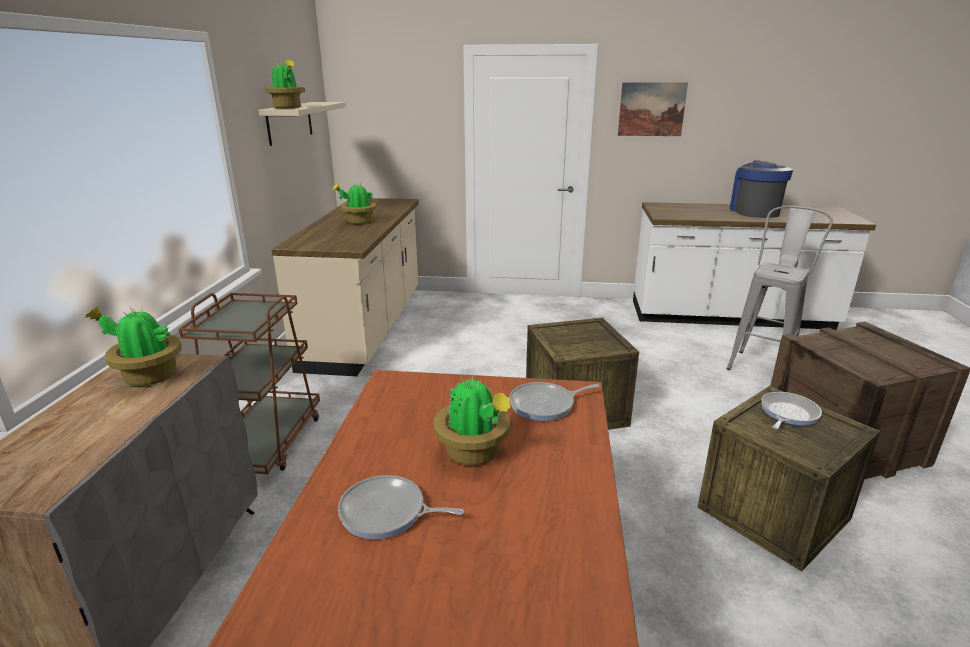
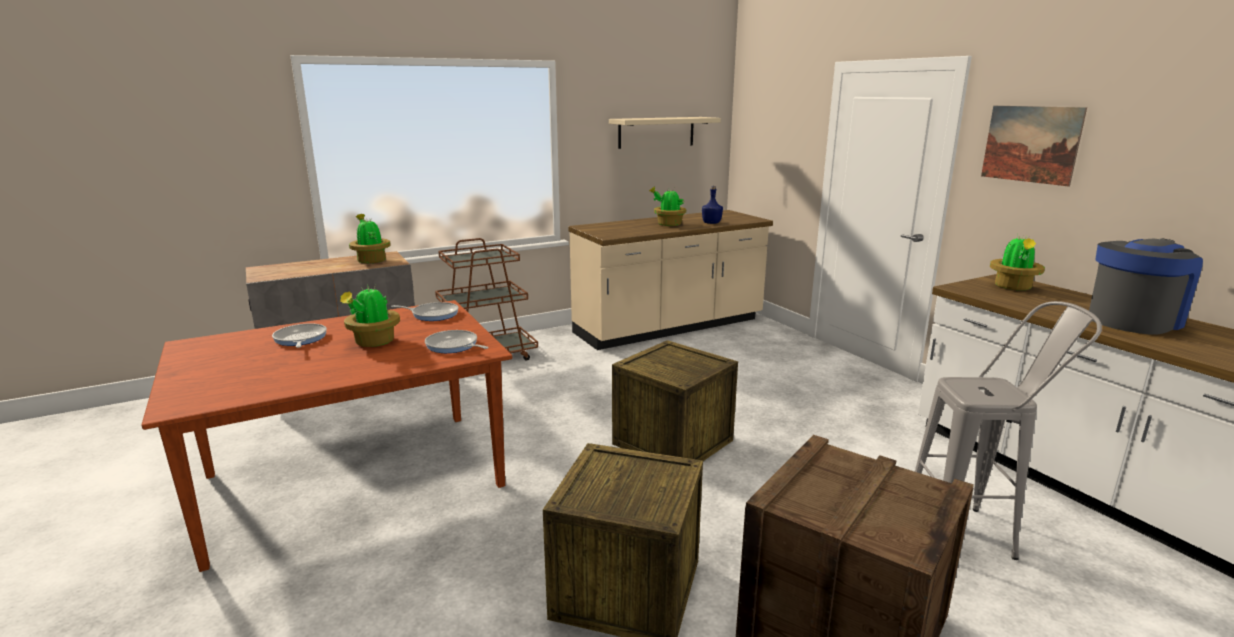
camera: 55 degrees right, 5 degrees down
potted plant [265,59,305,108] -> potted plant moved to [990,234,1045,290]
frying pan [761,392,822,429] -> frying pan moved to [391,302,459,321]
none -> blue bottle [702,186,723,224]

